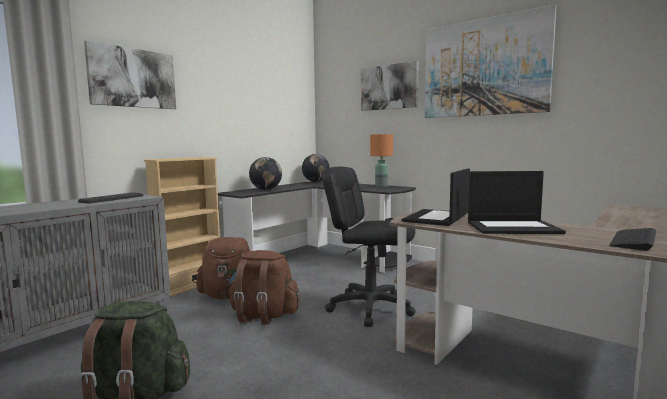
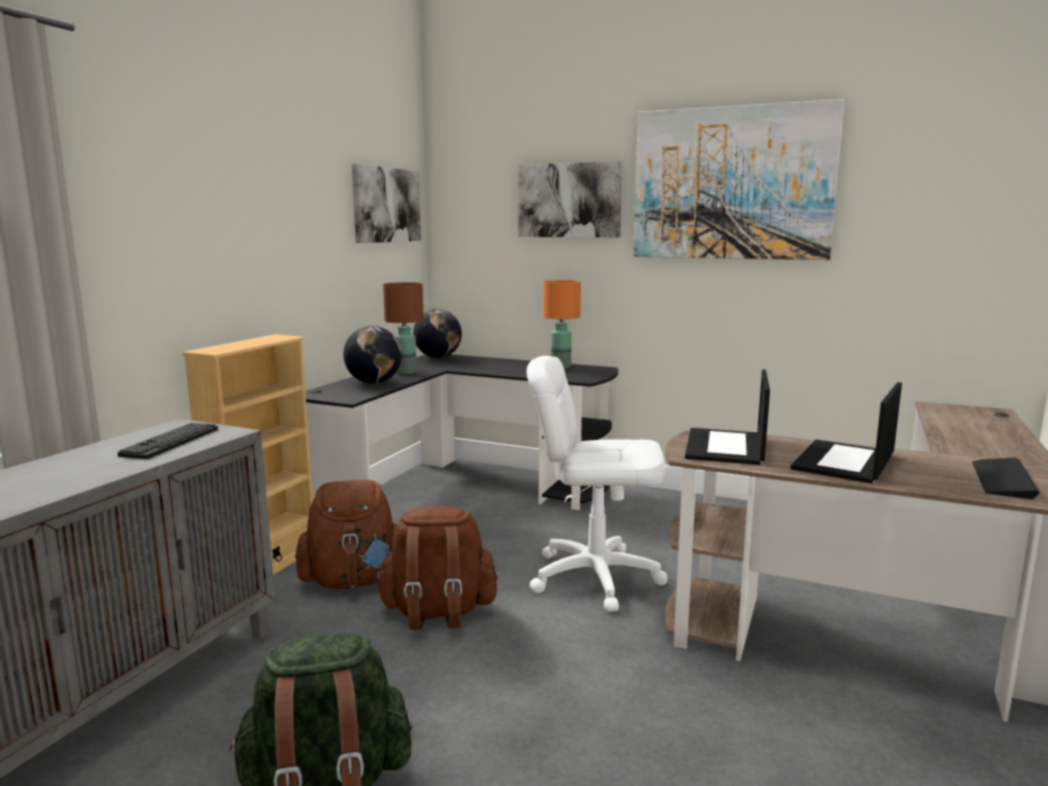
camera: 15 degrees left, 5 degrees up
picture [84,40,176,109] -> picture moved to [352,164,421,243]
black office chair [321,167,416,327] -> white office chair [527,356,668,612]
laptop [468,171,566,234] -> laptop turned 135 degrees clockwise [791,382,902,483]
none -> brown table lamp [383,282,424,374]

